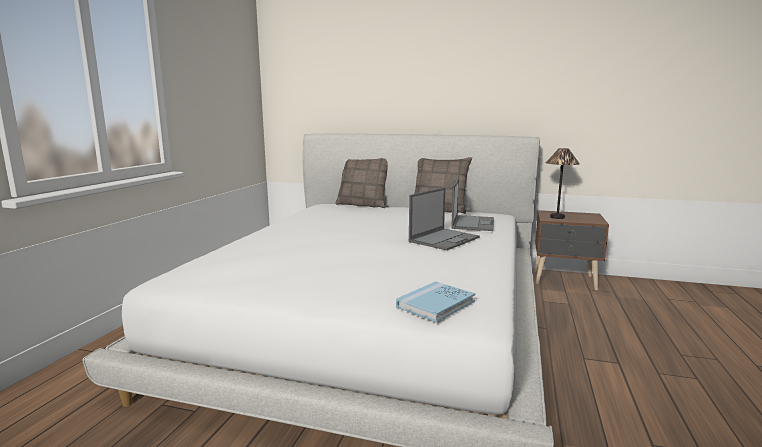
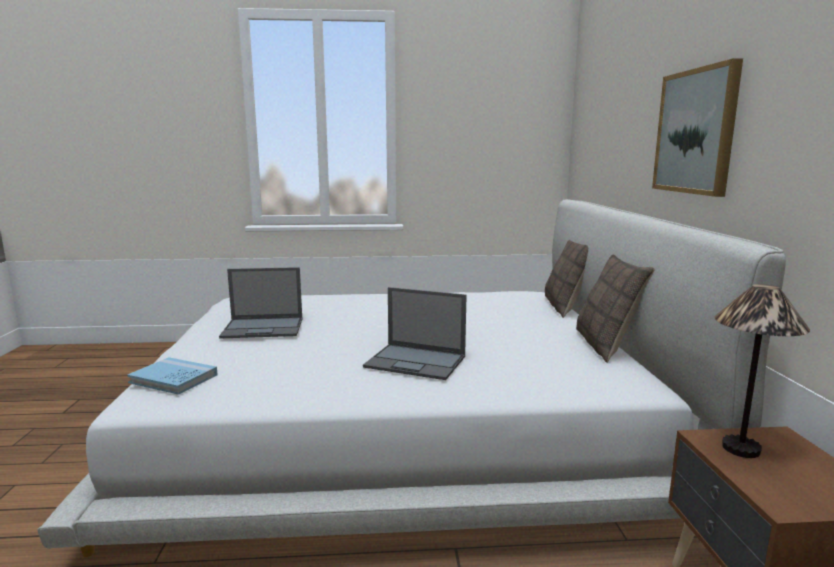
camera: 70 degrees right, 0 degrees up
laptop [451,179,494,231] -> laptop moved to [219,267,302,339]
none -> picture [652,58,743,197]

